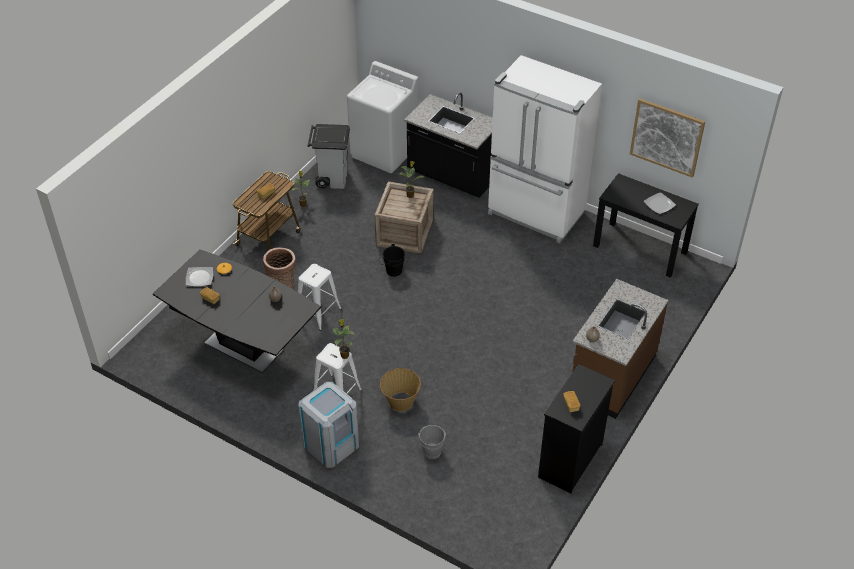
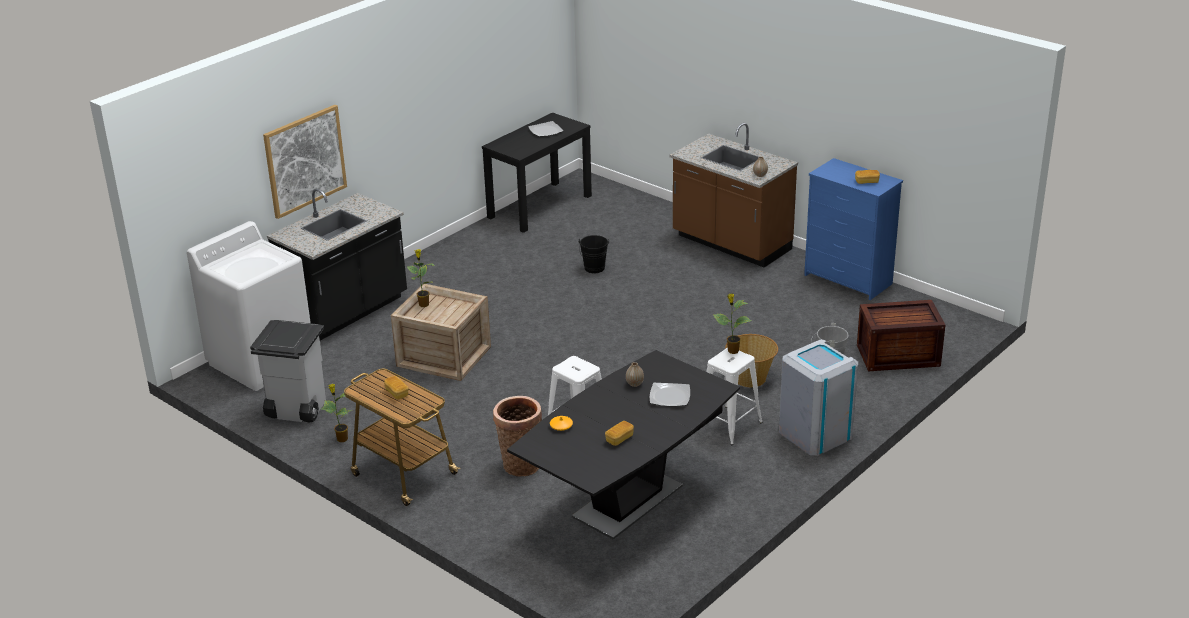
camera: 80 degrees left, 15 degrees down
plate [186,267,213,287] -> plate moved to [650,383,690,407]
black bucket [379,244,405,277] -> black bucket moved to [579,235,609,273]
white fridge [488,55,602,244] -> none
black dresser [538,364,615,494] -> blue dresser [804,158,903,300]
picture [630,98,705,178] -> picture moved to [263,105,347,219]
none -> crate [857,300,945,371]

